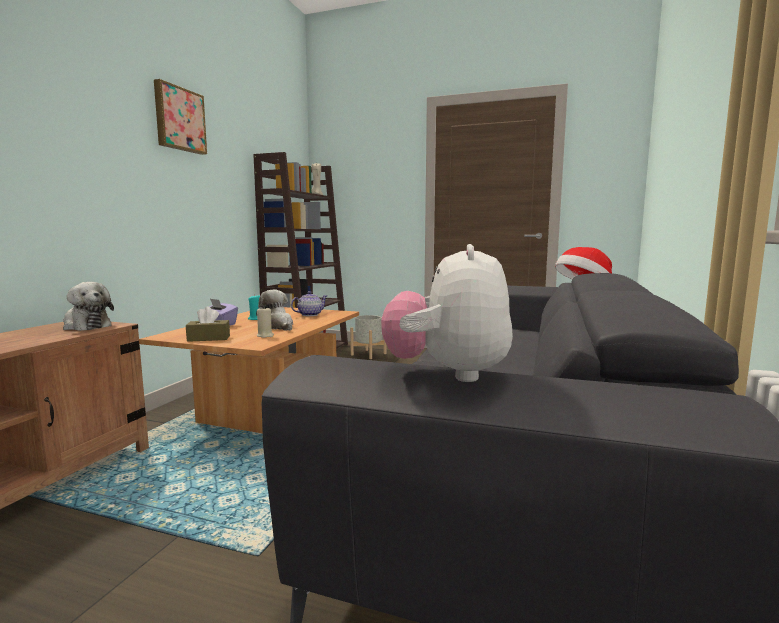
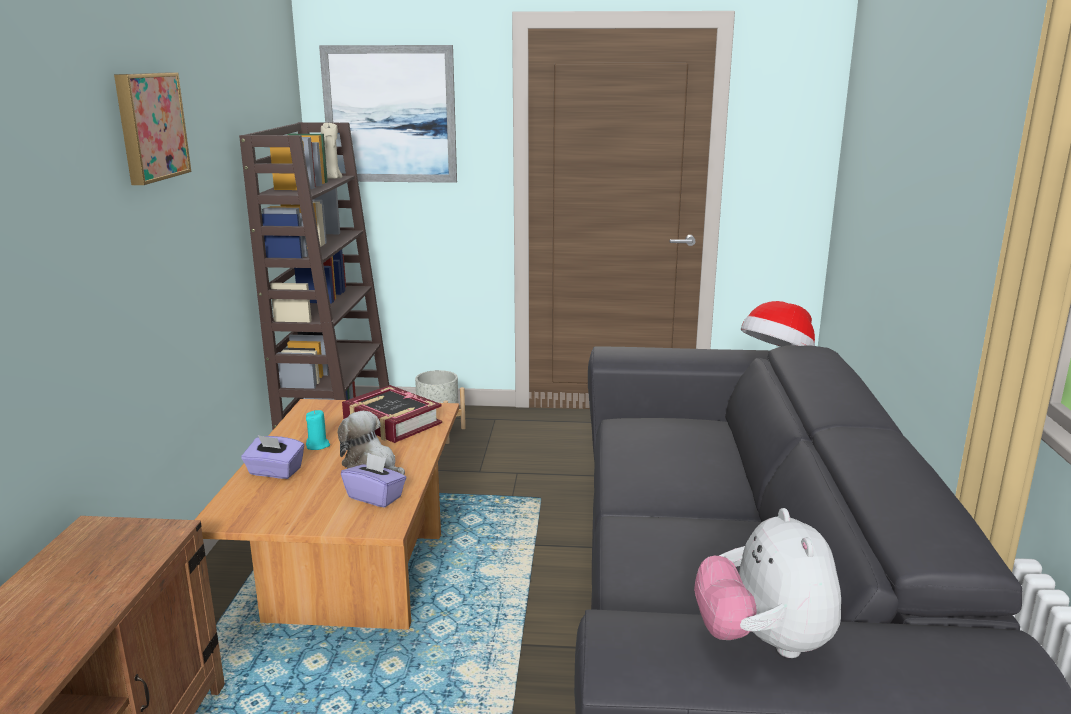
camera: 15 degrees left, 10 degrees up
plush toy [63,282,114,331] -> none
brown tissue box [186,306,230,342] -> none
beige candle [257,308,274,338] -> purple tissue box [341,453,407,508]
teapot [291,291,327,316] -> book [342,385,442,443]
none -> picture [319,45,457,183]

